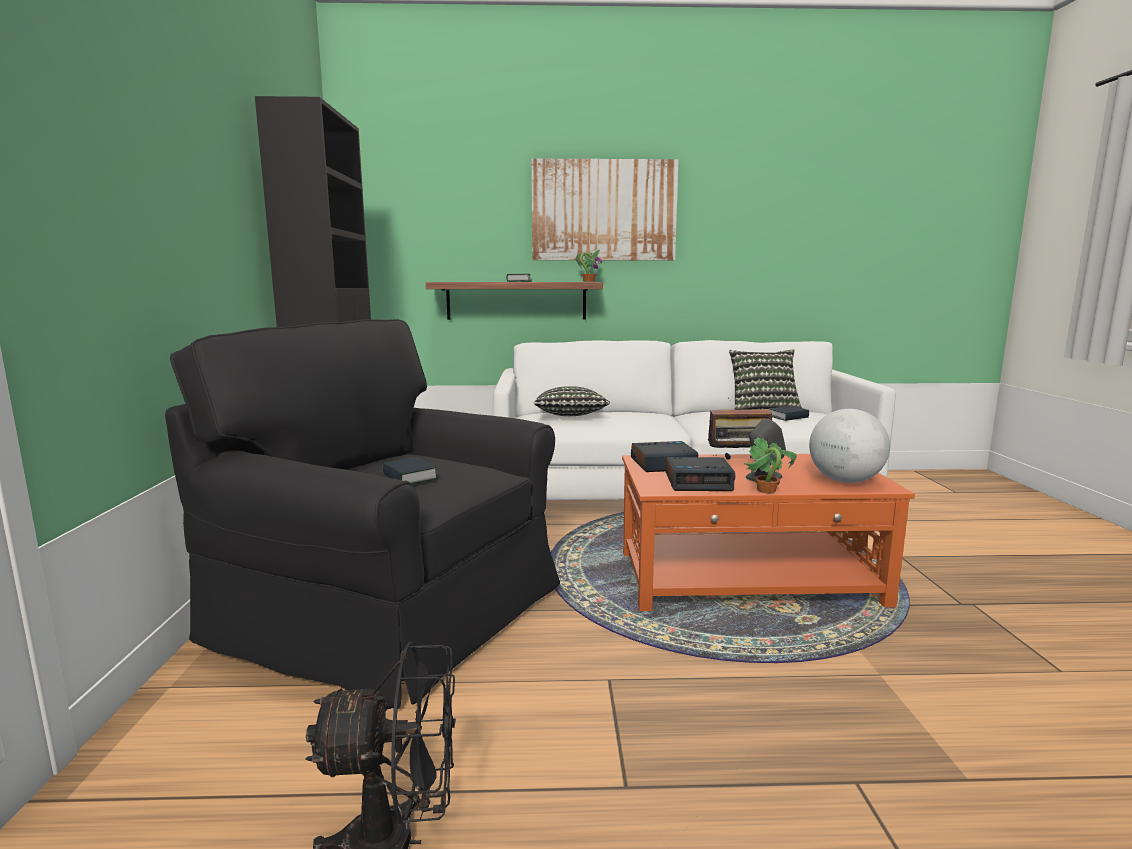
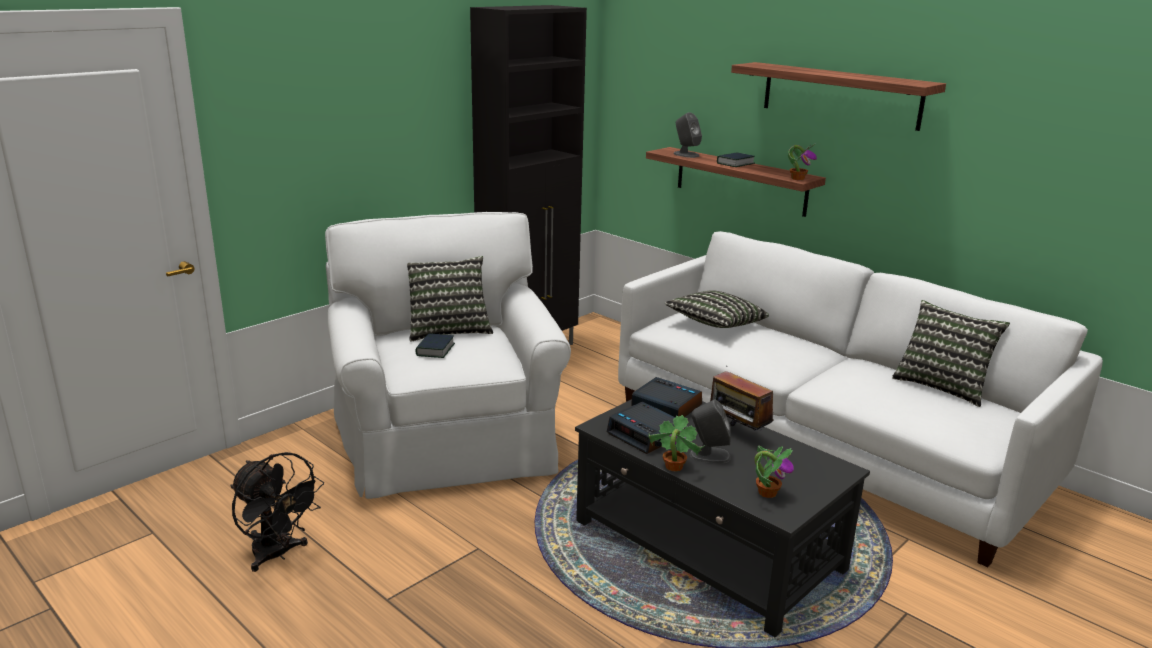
camera: 45 degrees right, 10 degrees up
black armchair [165,319,560,709] -> white armchair [325,212,571,499]
picture [531,159,679,260] -> shelf [731,62,946,131]
orange coffee table [622,454,915,611] -> black coffee table [575,399,870,637]
book [769,406,809,421] -> none
globe [809,409,890,483] -> potted plant [754,445,794,498]
none -> pillow [407,256,493,341]
none -> grey speaker [673,112,702,158]

